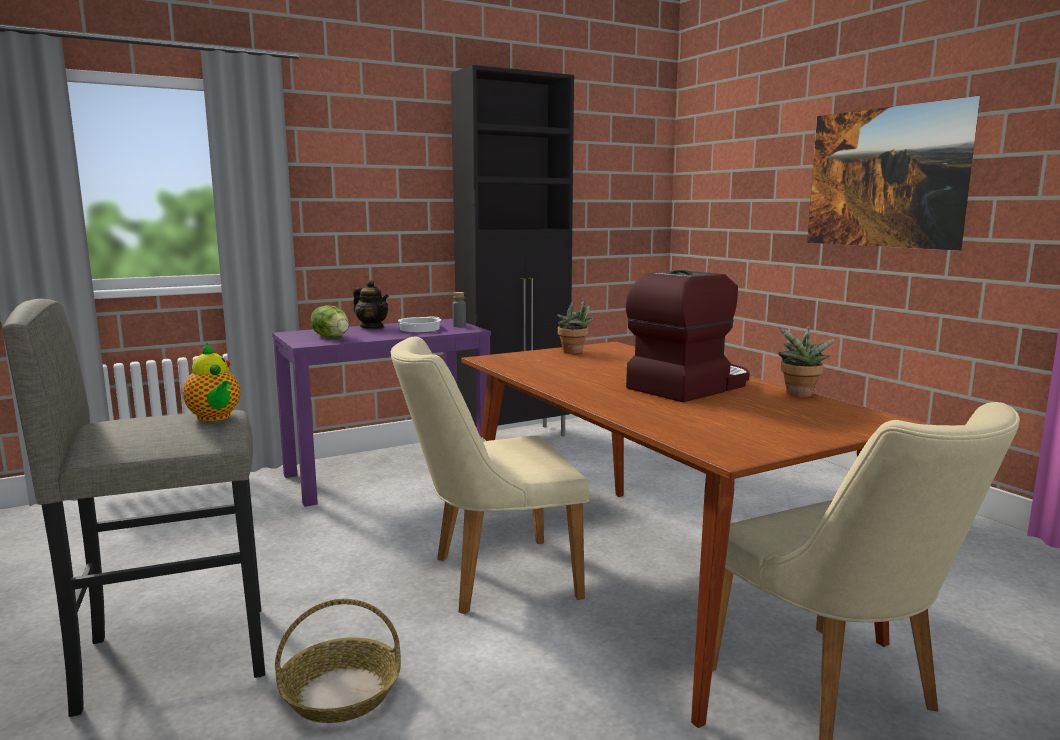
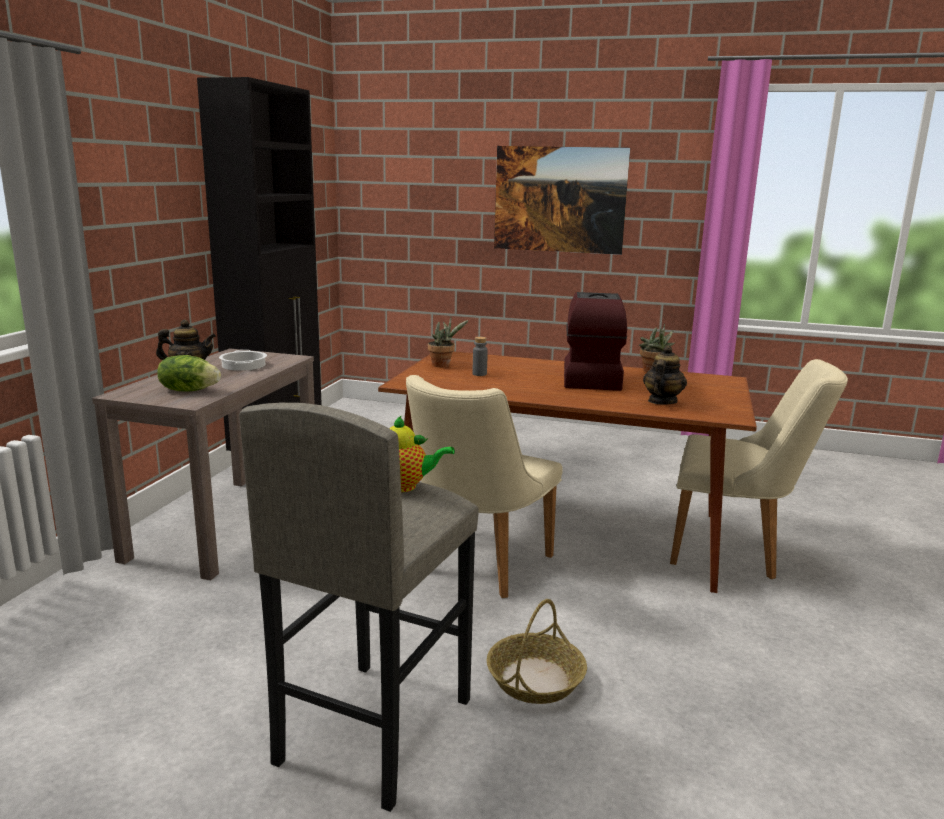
camera: 45 degrees left, 5 degrees up
purple console table [272,319,491,507] -> brown console table [92,348,315,580]
grey bottle [453,292,466,327] -> grey bottle moved to [473,337,488,376]
none -> teapot [643,345,687,405]

